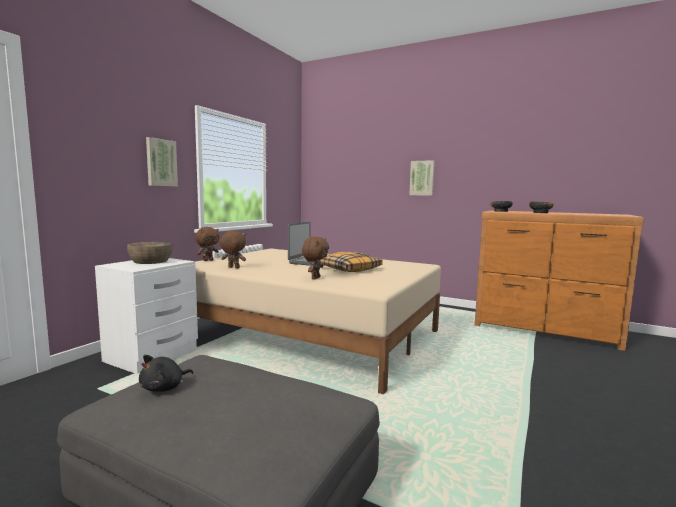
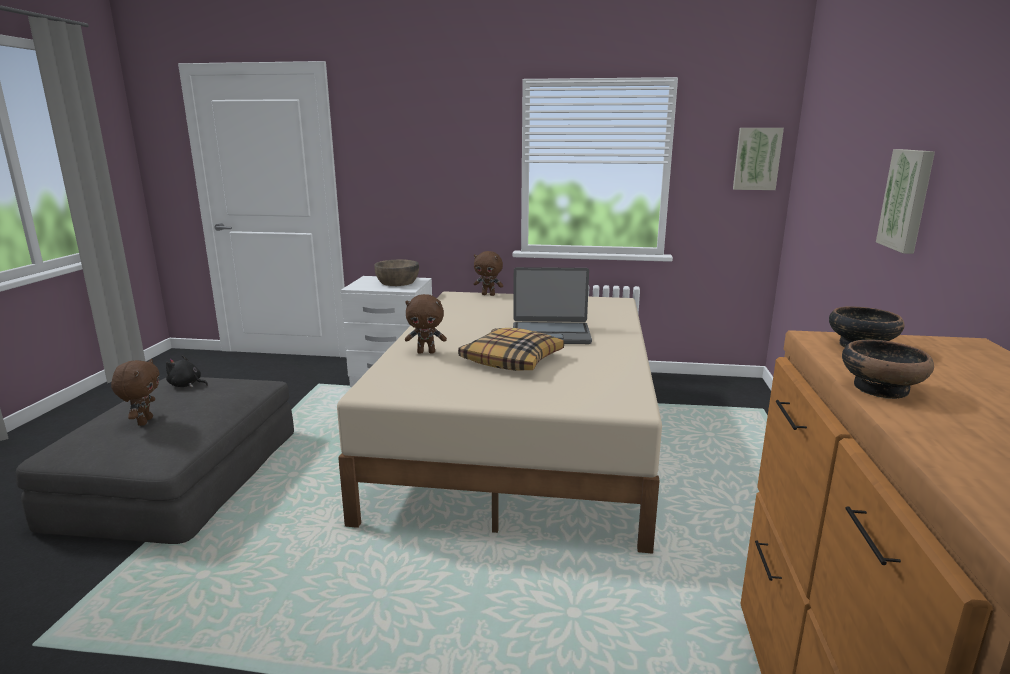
camera: 70 degrees right, 10 degrees up
picture [146,137,178,187] -> picture moved to [733,128,784,190]
brown plush toy [220,231,246,268] -> brown plush toy moved to [111,359,160,426]

